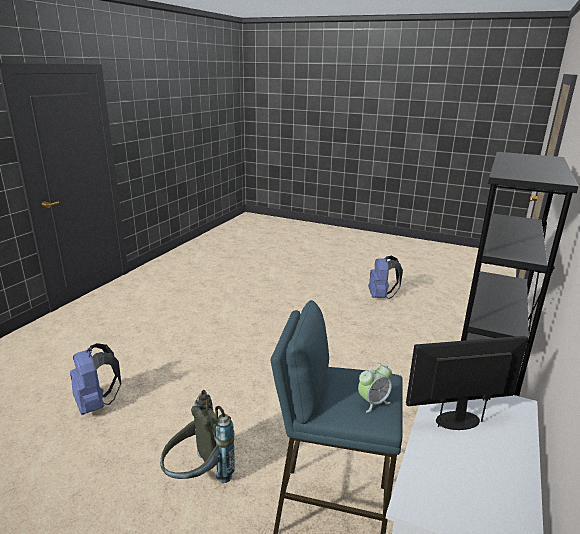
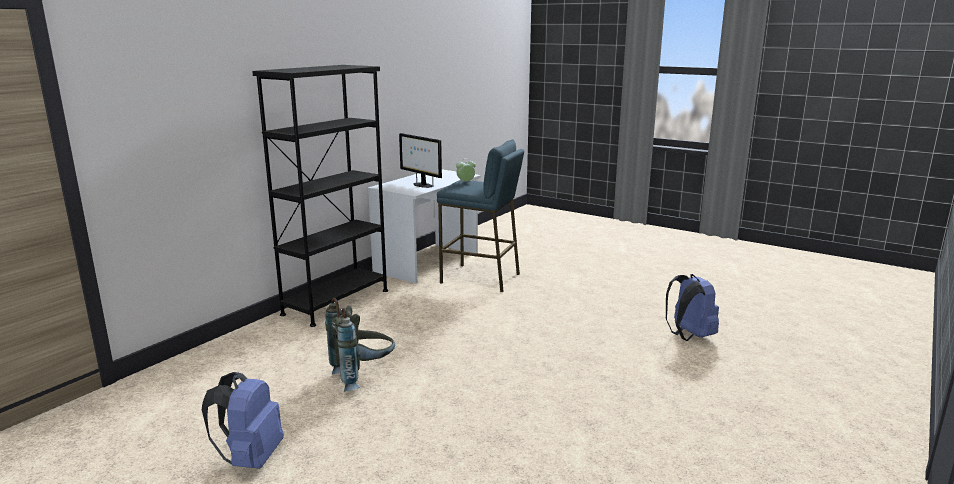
camera: 170 degrees left, 5 degrees down
grey backpack [160,390,235,483] -> grey backpack moved to [325,298,395,392]
monitor [406,336,528,430] -> monitor turned 45 degrees clockwise [399,133,442,188]

